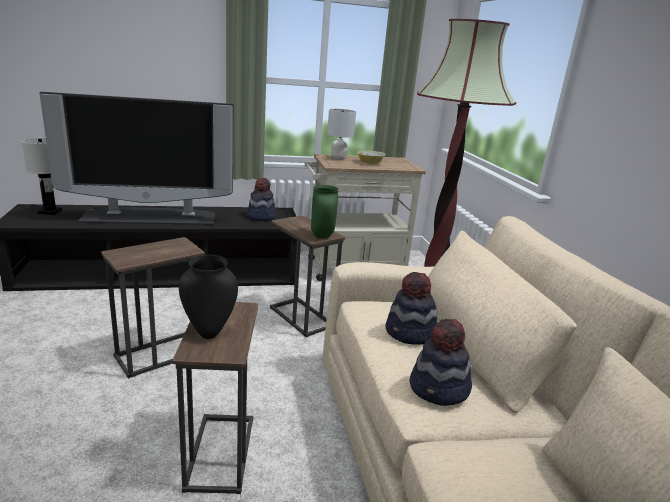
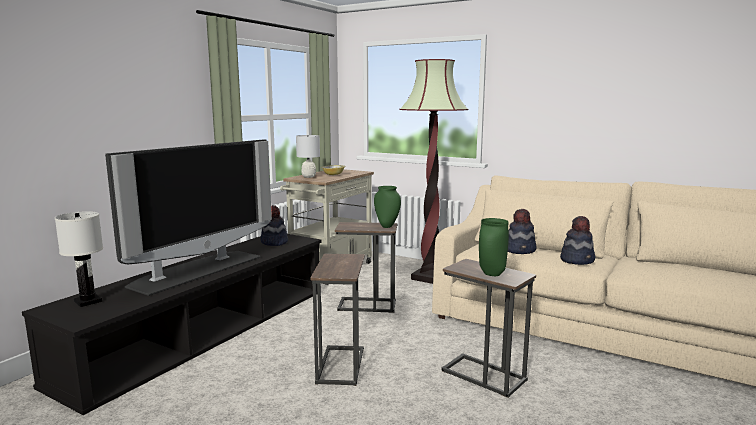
camera: 45 degrees left, 10 degrees down
black vase [179,255,238,339] -> green vase [479,218,509,276]

